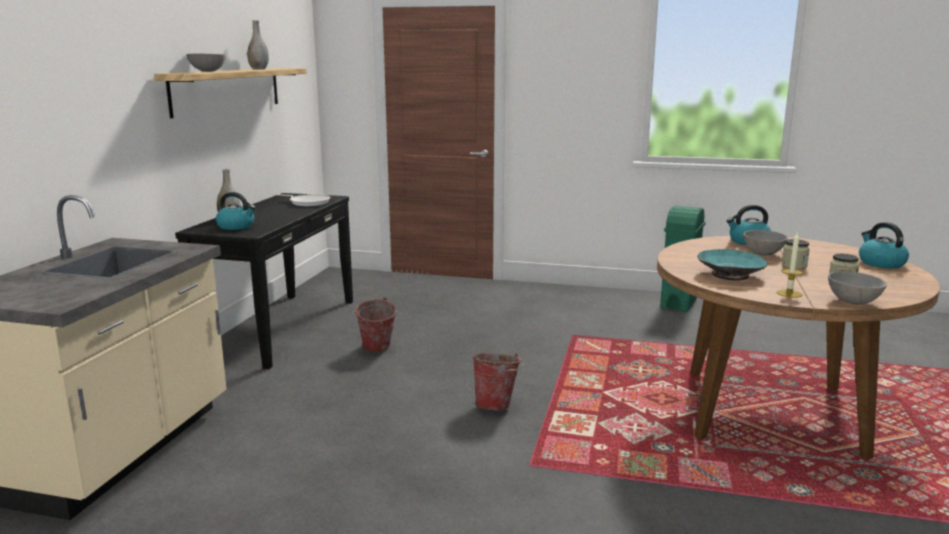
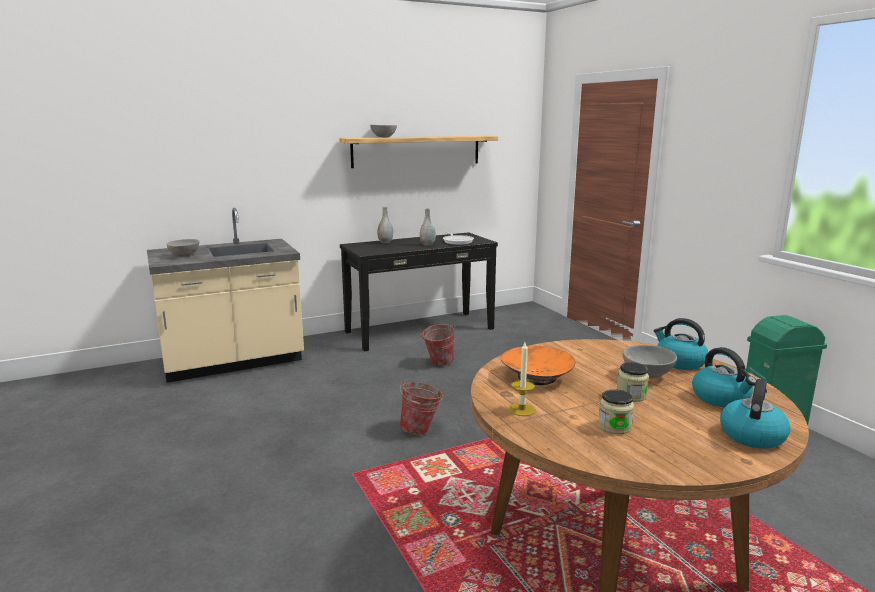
camera: 50 degrees right, 0 degrees up
kettle [216,192,256,230] -> kettle moved to [692,347,756,407]
grey vase [247,20,269,69] -> grey vase moved to [420,208,436,246]
turquoise bowl [697,249,767,281] -> orange bowl [501,346,575,385]
grey bowl [828,271,887,305] -> grey bowl moved to [166,239,199,257]

